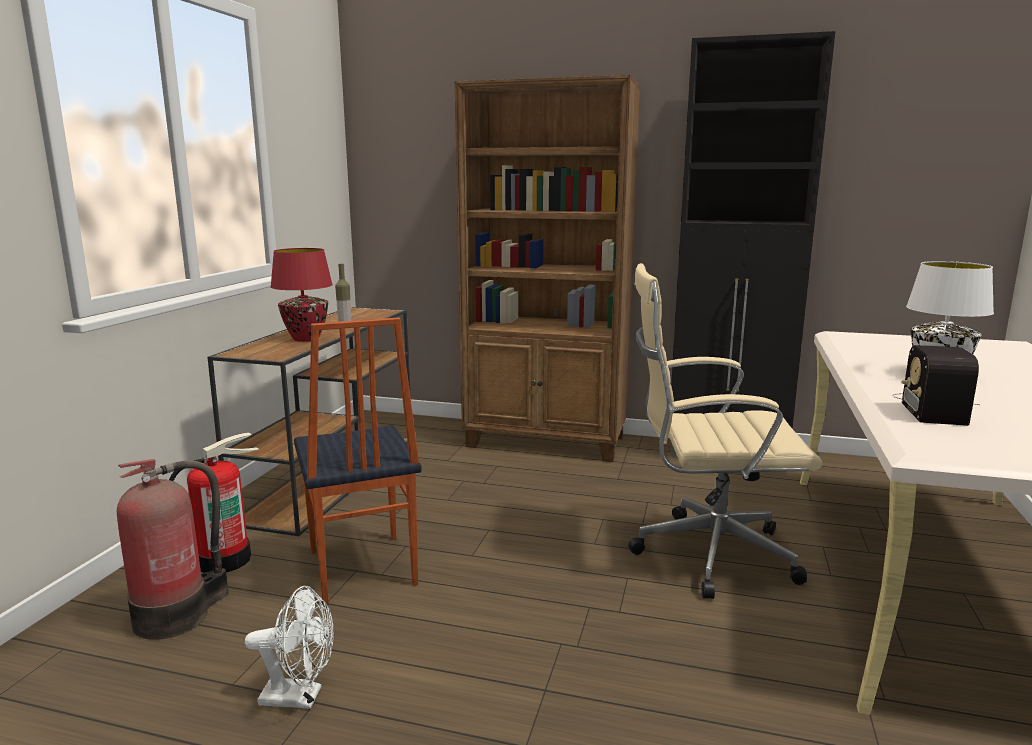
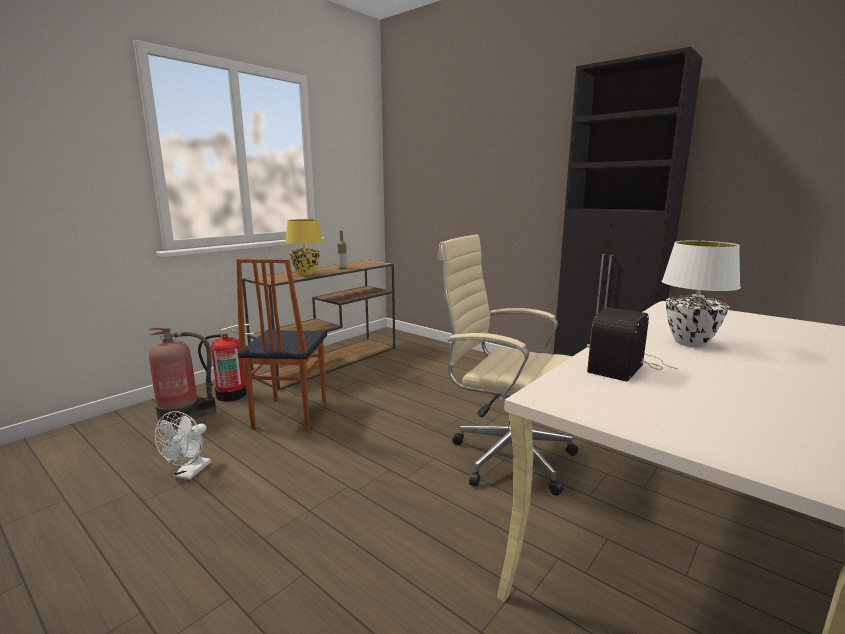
camera: 25 degrees right, 0 degrees up
white fan [245,586,334,709] -> white fan turned 75 degrees clockwise [155,411,211,480]
red table lamp [270,248,333,342] -> yellow table lamp [285,219,322,276]
brown bookcase [455,75,640,462] -> none

